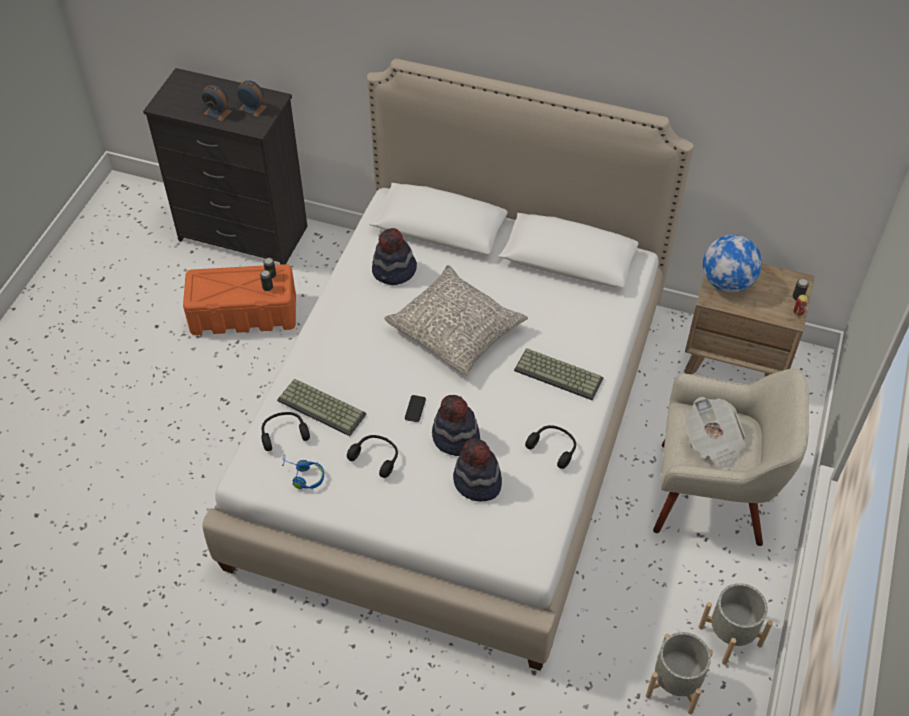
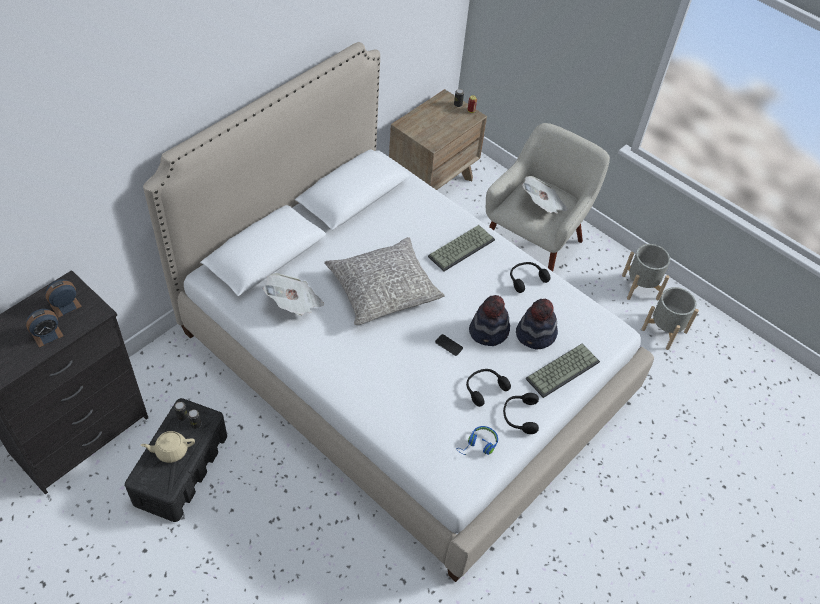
camera: 70 degrees left, 0 degrees up
orange storage box [183,264,296,335] -> black storage box [125,398,227,522]
black headphones [261,412,310,451] -> black headphones moved to [503,393,539,434]
keyboard [277,378,366,436] -> keyboard moved to [526,344,600,398]
hat [372,228,417,285] -> newspaper [263,273,324,315]
globe [703,234,762,293] -> none
none -> beige teapot [140,431,195,463]

